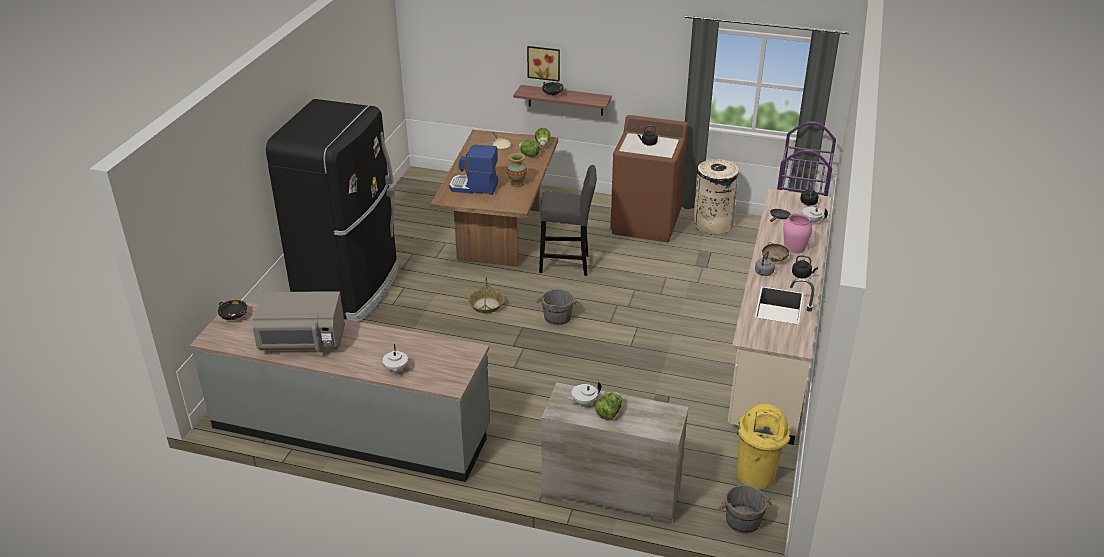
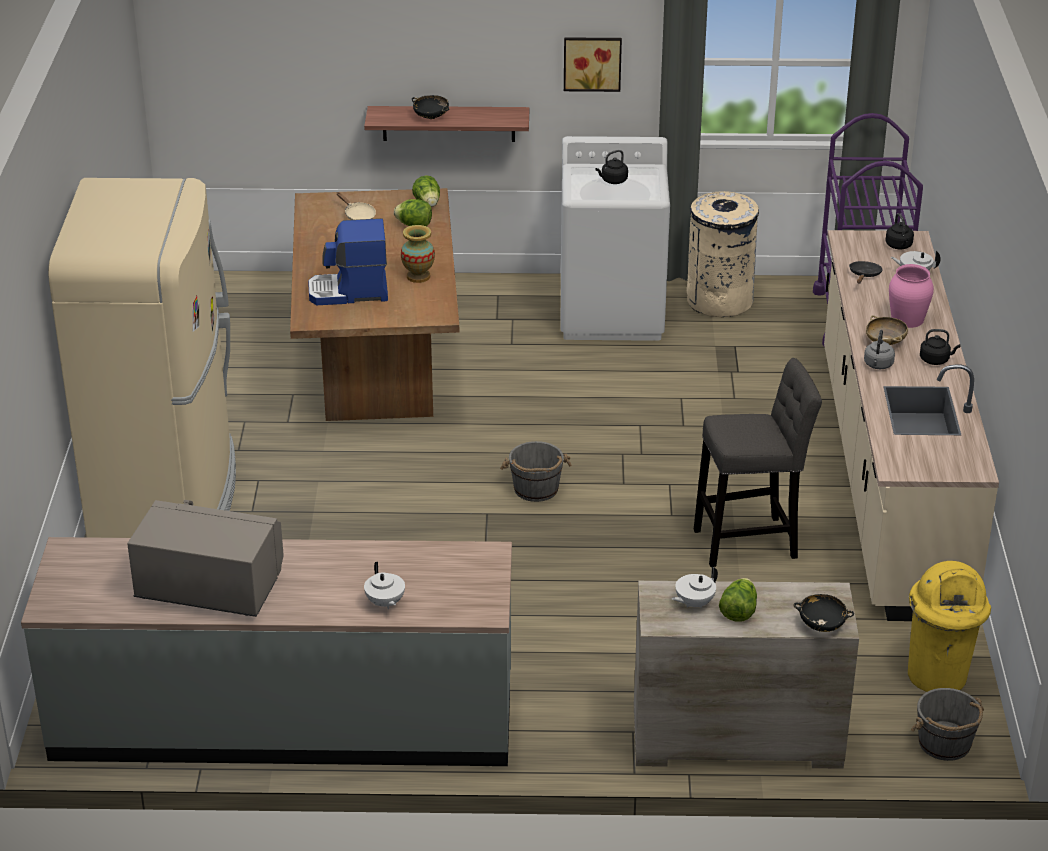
camera: 15 degrees left, 0 degrees up
black bowl [218,300,247,320] -> black bowl moved to [793,594,854,632]
grey microwave [253,291,345,352] -> grey microwave turned 150 degrees counterclockwise [127,500,283,617]
black fridge [266,99,399,322] -> beige fridge [48,178,236,538]
basket [468,277,504,313] -> none
picture [527,46,560,81] -> picture moved to [564,37,622,92]
grey stool [539,165,597,276] -> grey stool moved to [694,358,822,567]
brown washing machine [610,115,688,242] -> white washing machine [561,136,670,341]

